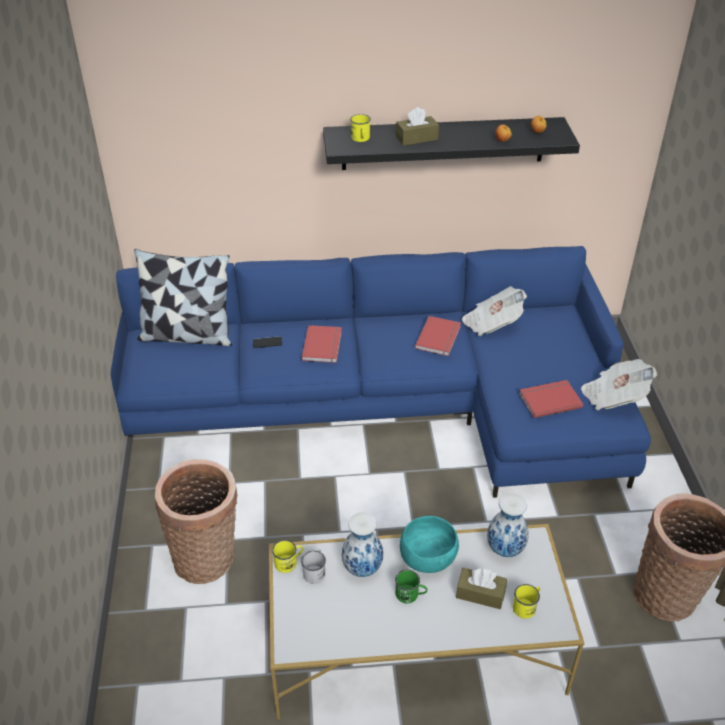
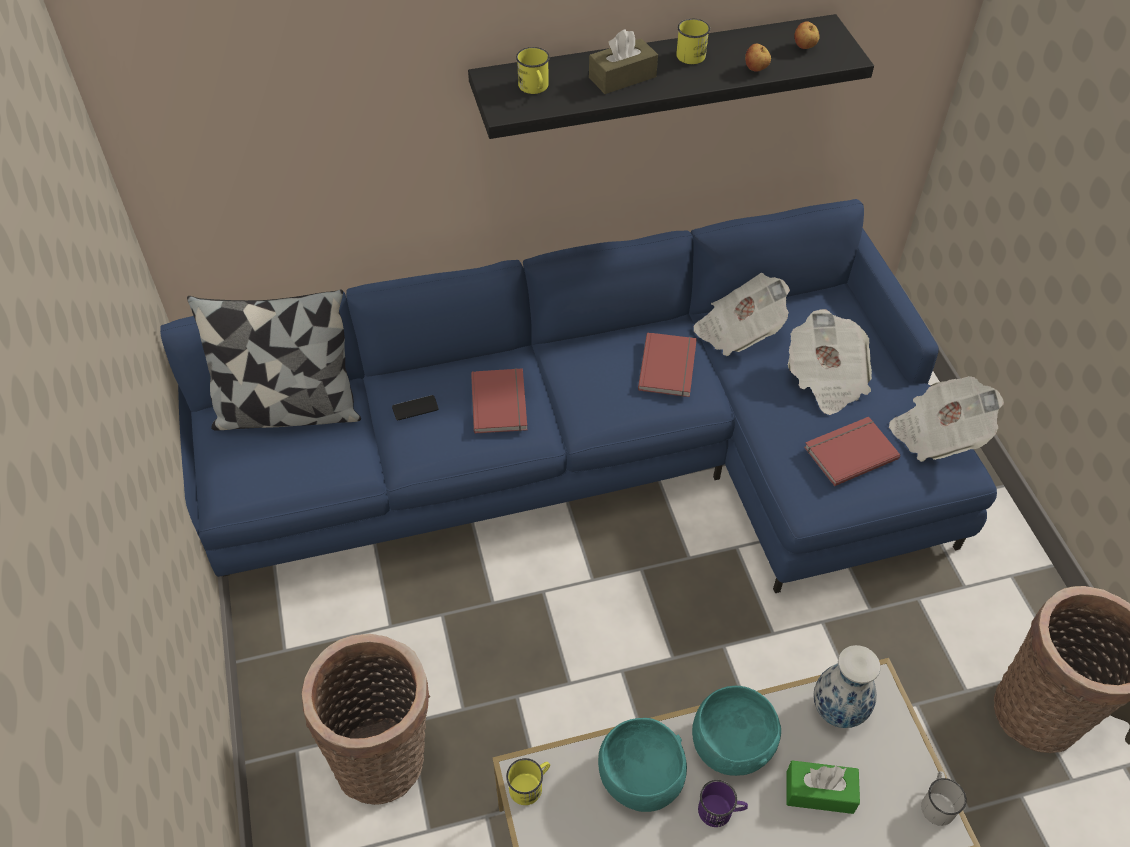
camera: 10 degrees left, 10 degrees up
white mug [301,549,326,584] -> white mug moved to [921,771,967,826]
vase [342,512,383,577] -> turquoise bowl [598,718,687,812]
green mug [395,569,427,603] -> purple mug [698,780,748,827]
brown tissue box [456,568,507,609] -> green tissue box [786,760,860,814]
yellow mug [513,584,540,619] -> yellow mug moved to [676,19,710,64]
none -> newspaper [788,309,872,415]

